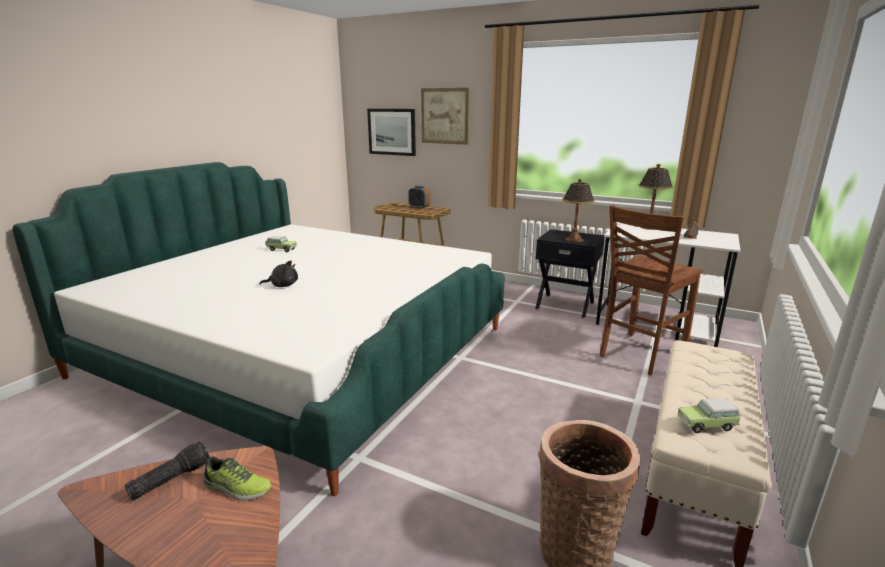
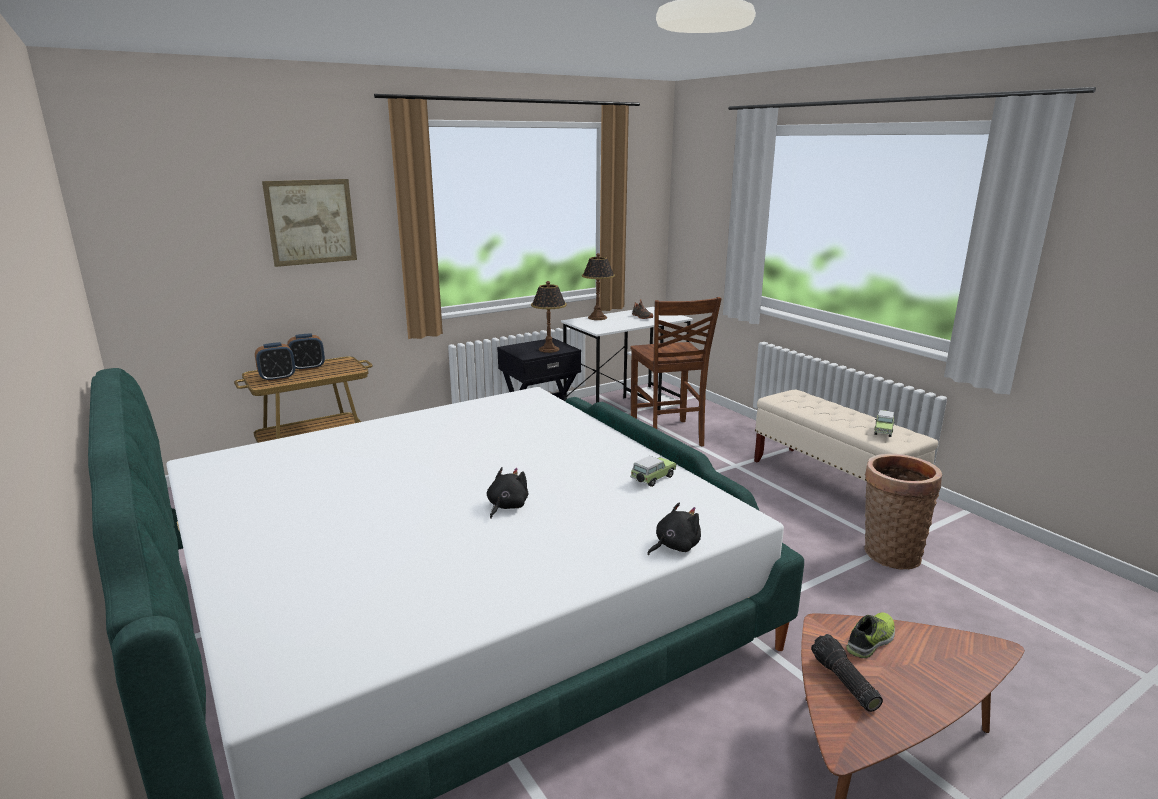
camera: 60 degrees left, 0 degrees up
toy car [265,236,297,252] -> toy car moved to [630,456,676,487]
picture [367,109,416,156] -> none
none -> alarm clock [255,342,295,382]
none -> black plush toy [647,503,701,555]

